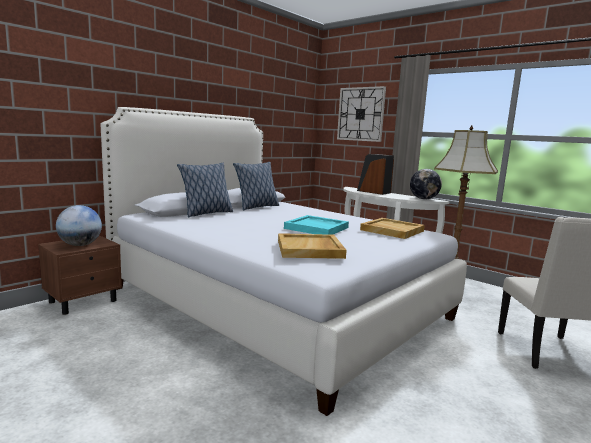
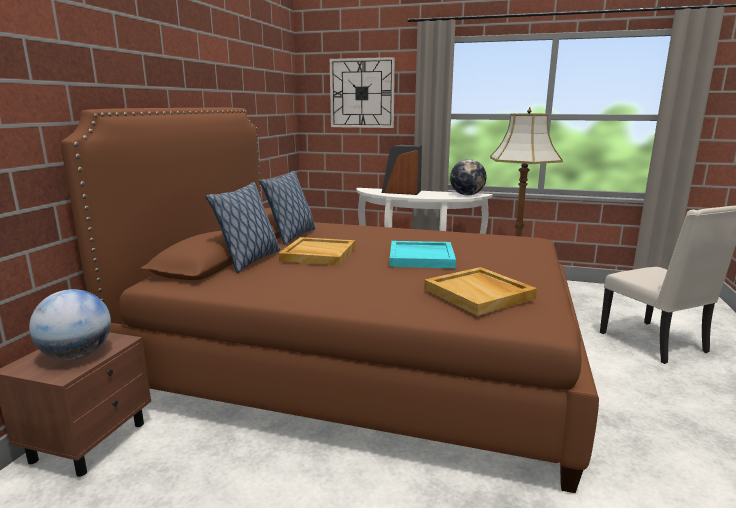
camera: 25 degrees left, 5 degrees up
white bed [101,107,467,416] -> brown bed [60,108,599,493]
beige tray [360,218,425,239] -> beige tray moved to [279,237,355,266]

